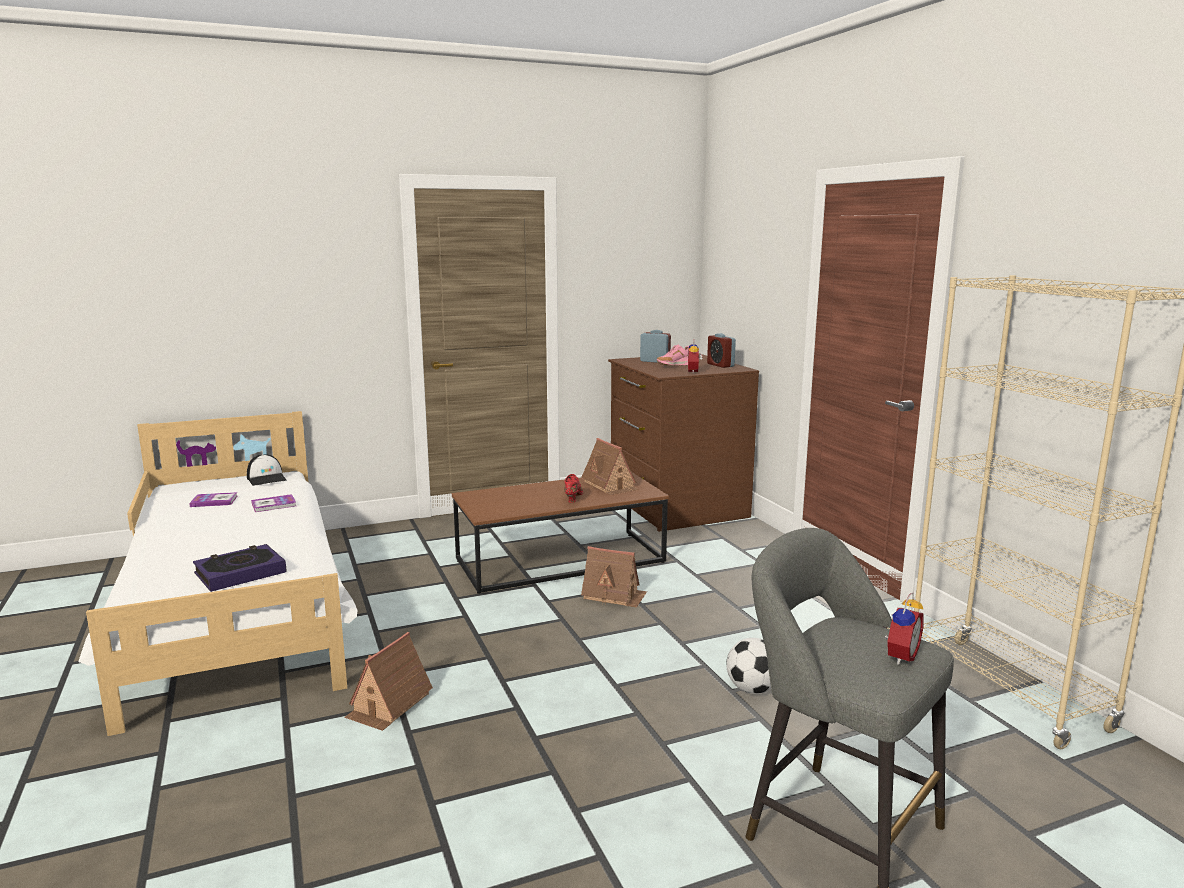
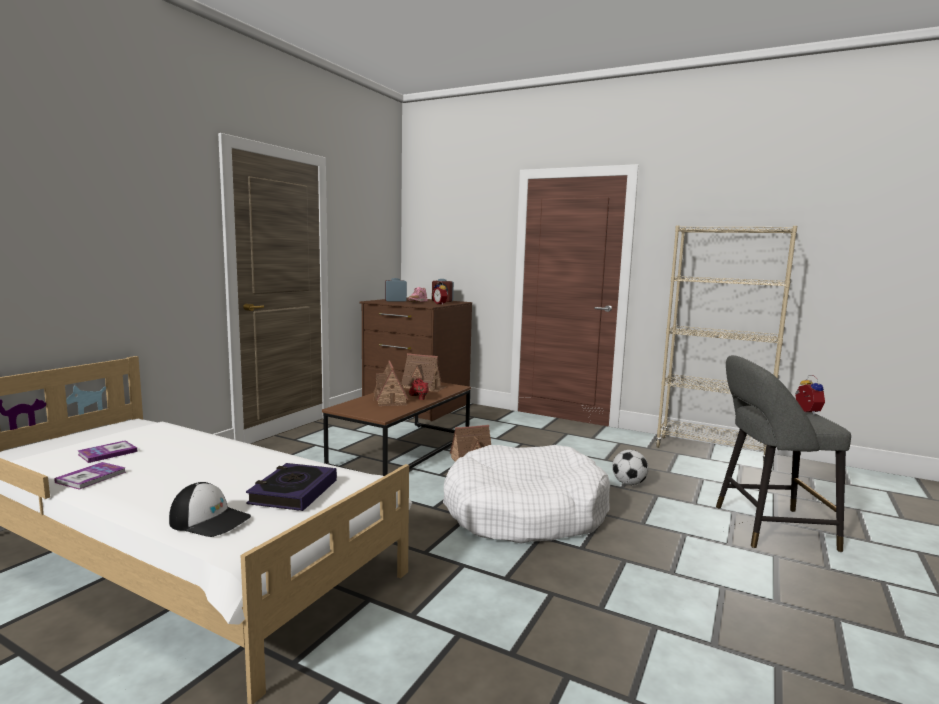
camera: 40 degrees left, 5 degrees down
cap [247,454,287,486] -> cap moved to [169,482,251,537]
book [251,494,296,512] -> book moved to [54,462,126,490]
toy house [344,632,433,731] -> toy house moved to [373,360,409,406]
none -> white dog bed [443,445,610,544]

